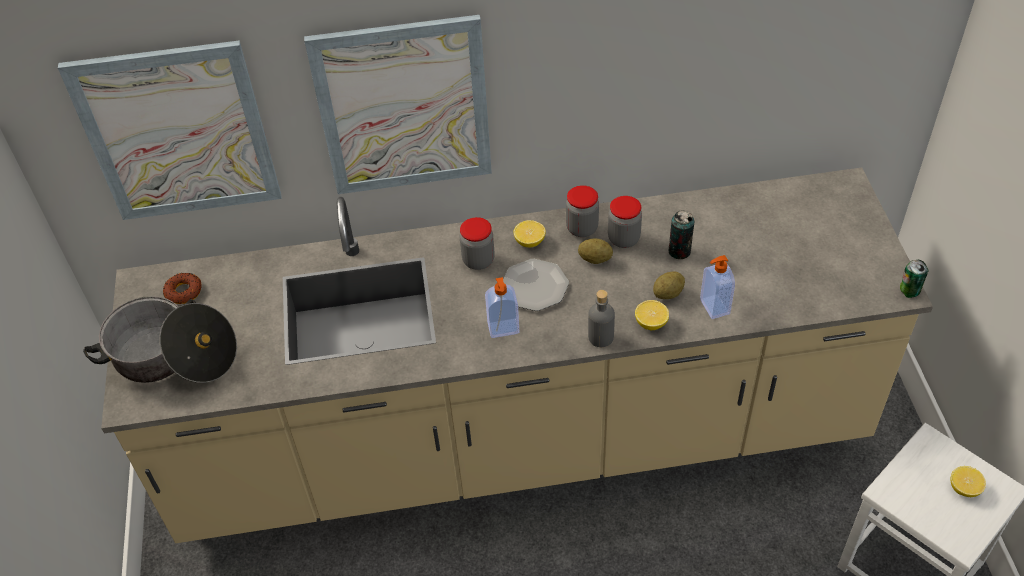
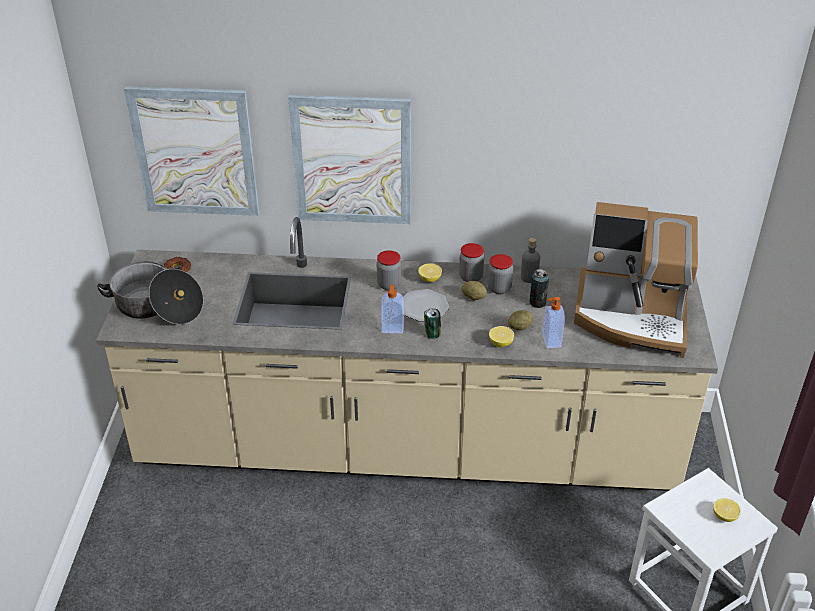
camera: 10 degrees right, 10 degrees down
grey bottle [588,290,615,347] -> grey bottle moved to [521,238,540,283]
can [900,260,929,298] -> can moved to [424,308,441,339]
none -> coffee machine [574,202,698,358]

